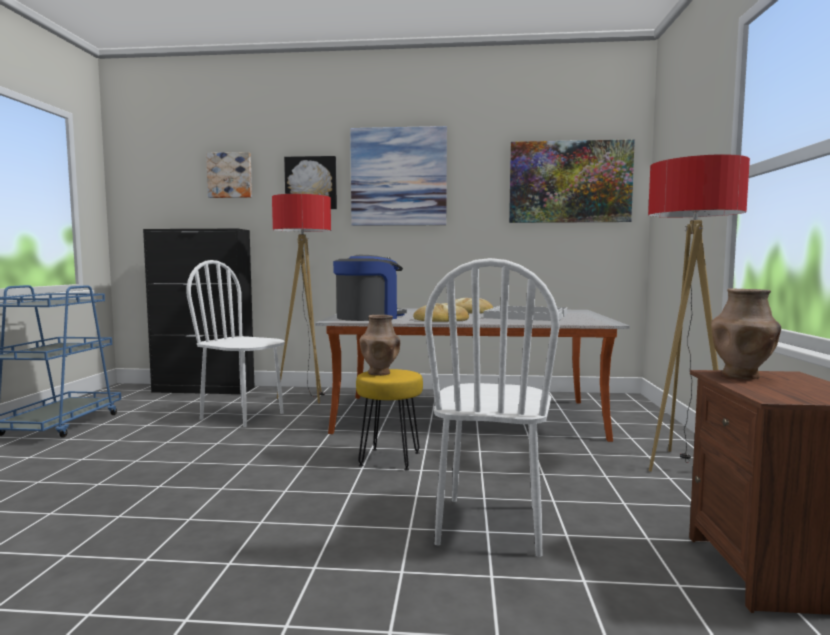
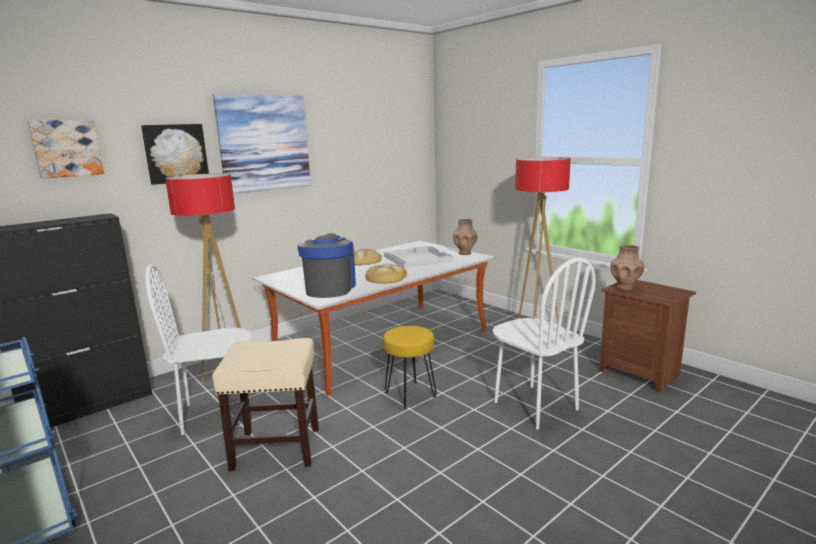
camera: 45 degrees left, 10 degrees up
brown vase [359,315,400,376] -> brown vase moved to [453,219,478,255]
picture [509,139,635,223] -> none
none -> beige stool [212,338,319,471]

